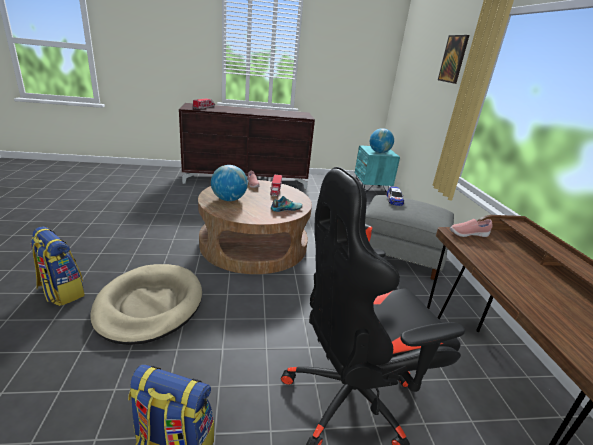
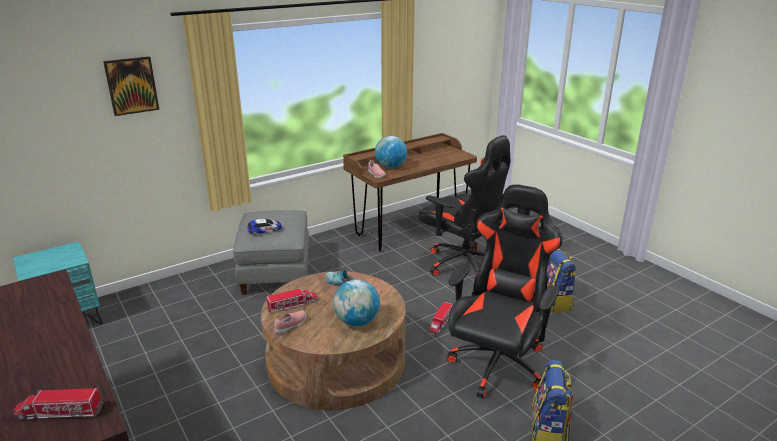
camera: 115 degrees left, 0 degrees up
beige dog bed [90,264,202,345] -> black office chair [447,184,563,399]
globe [370,128,394,153] -> globe moved to [375,136,407,168]
none -> toy truck [428,302,453,335]

